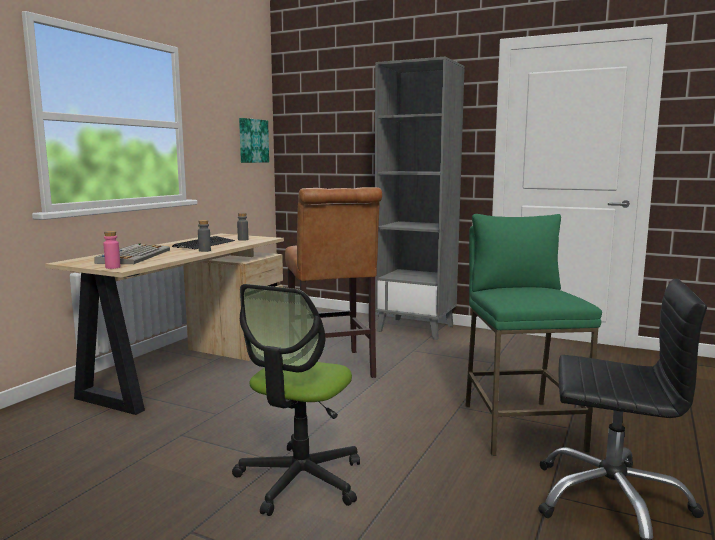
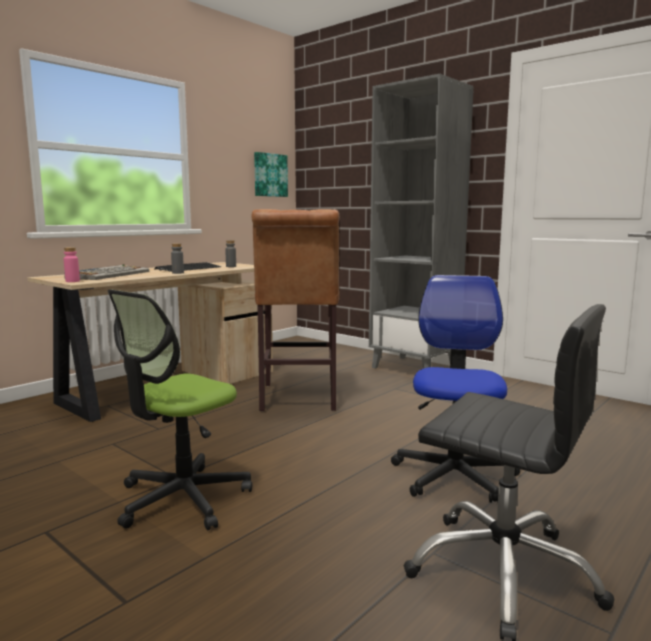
camera: 15 degrees right, 0 degrees up
green stool [465,214,602,456] -> office chair [391,275,520,503]

